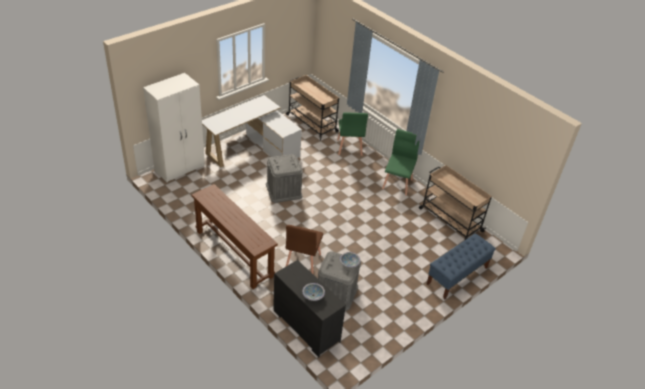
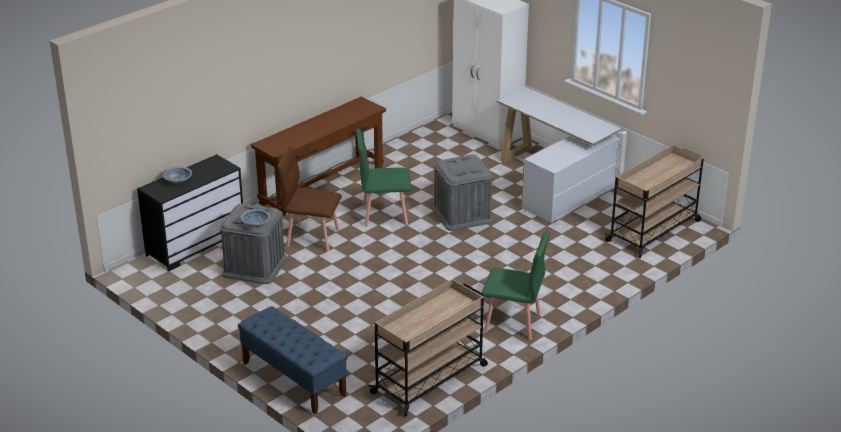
camera: 90 degrees right, 10 degrees down
green chair [337,112,368,156] -> green chair moved to [356,128,412,227]

